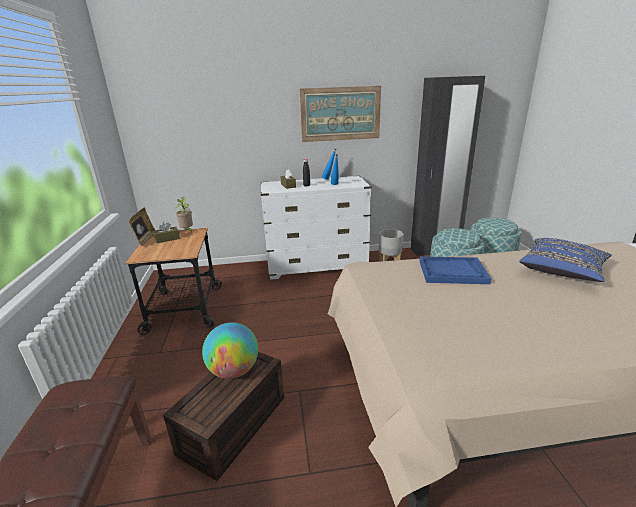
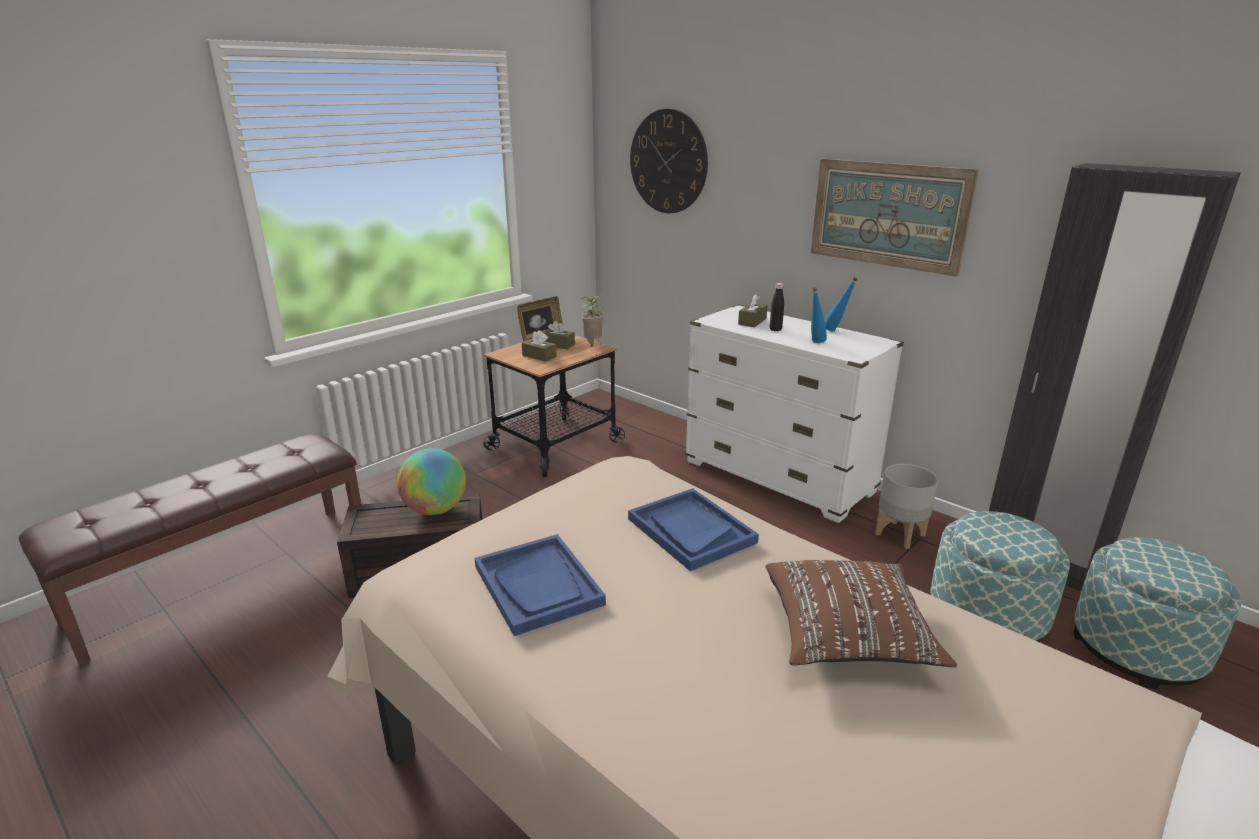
camera: 50 degrees right, 0 degrees up
blue pillow [519,238,612,282] -> brown pillow [766,560,957,667]
none -> blue tray [475,534,606,636]
none -> brown tissue box [522,330,557,362]
none -> wall clock [630,109,708,213]

